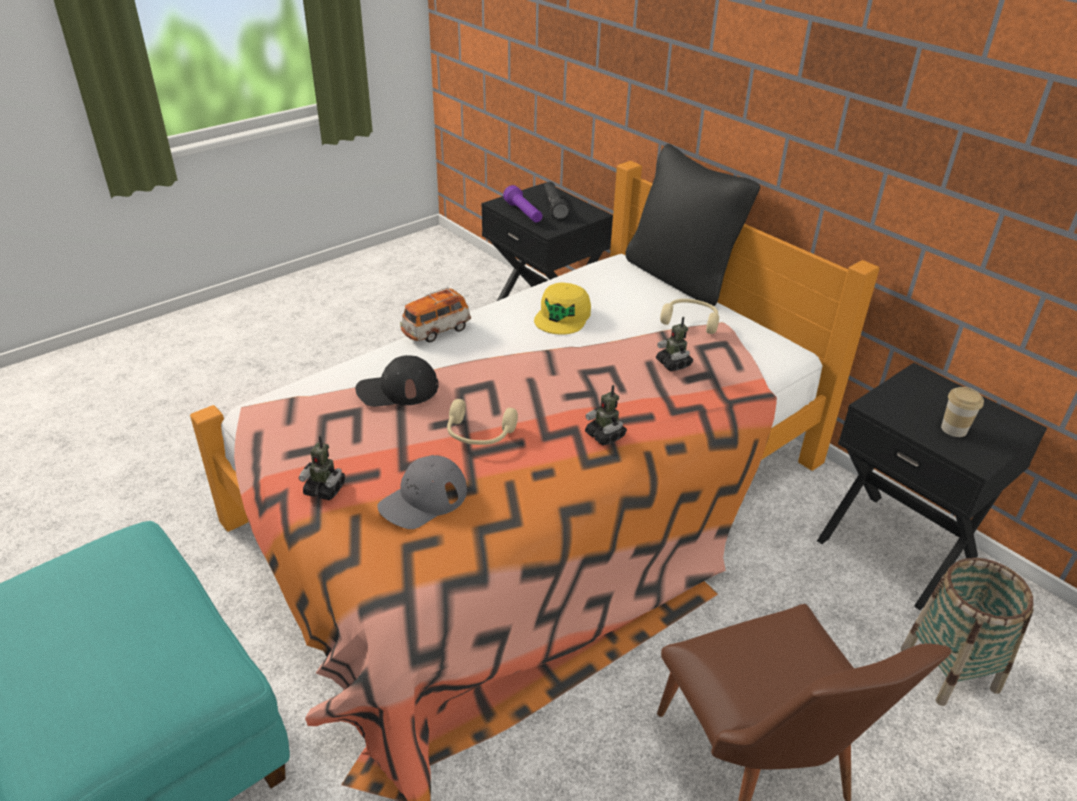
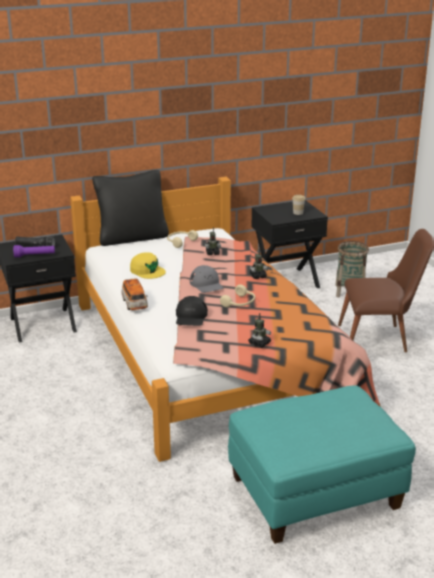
camera: 70 degrees left, 10 degrees down
grey cap [377,455,467,529] -> grey cap moved to [190,265,224,293]

